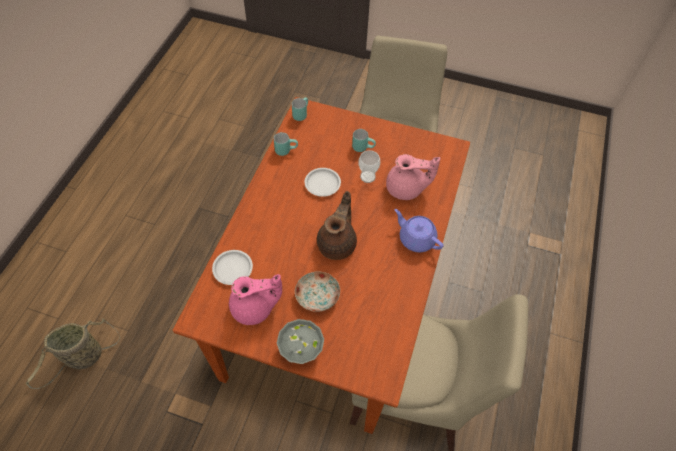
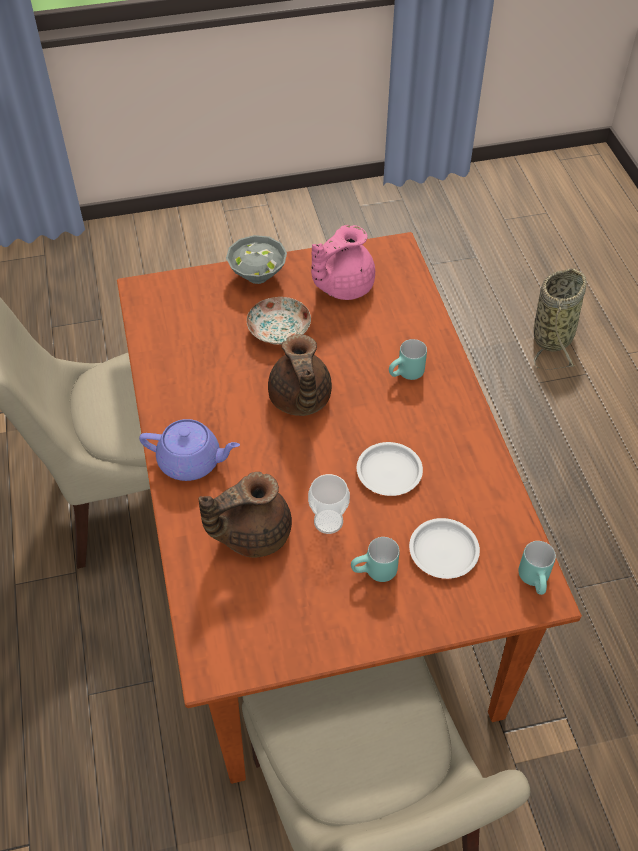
camera: 150 degrees right, 5 degrees down
white plate [212,250,253,285] -> white plate moved to [409,518,480,579]
turquoise mug [274,132,298,156] -> turquoise mug moved to [389,339,427,380]
pink teapot [386,154,440,200] -> brown teapot [198,472,292,557]

